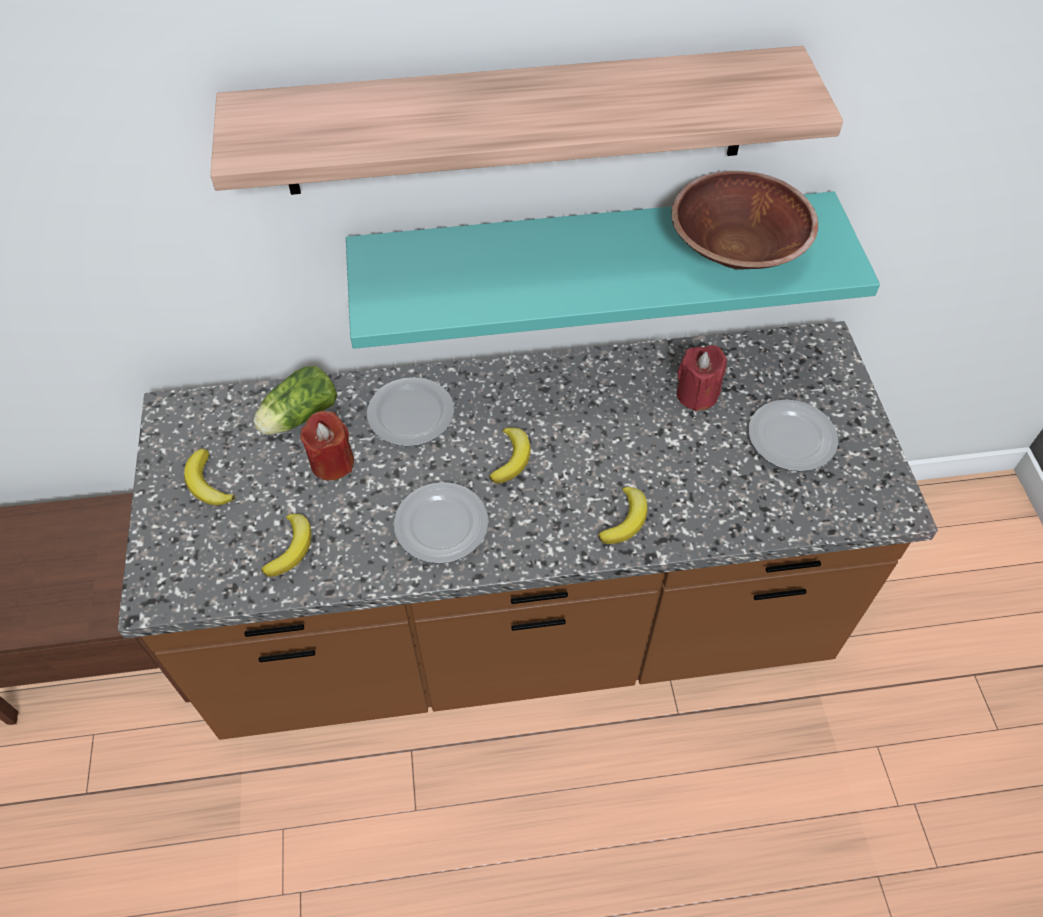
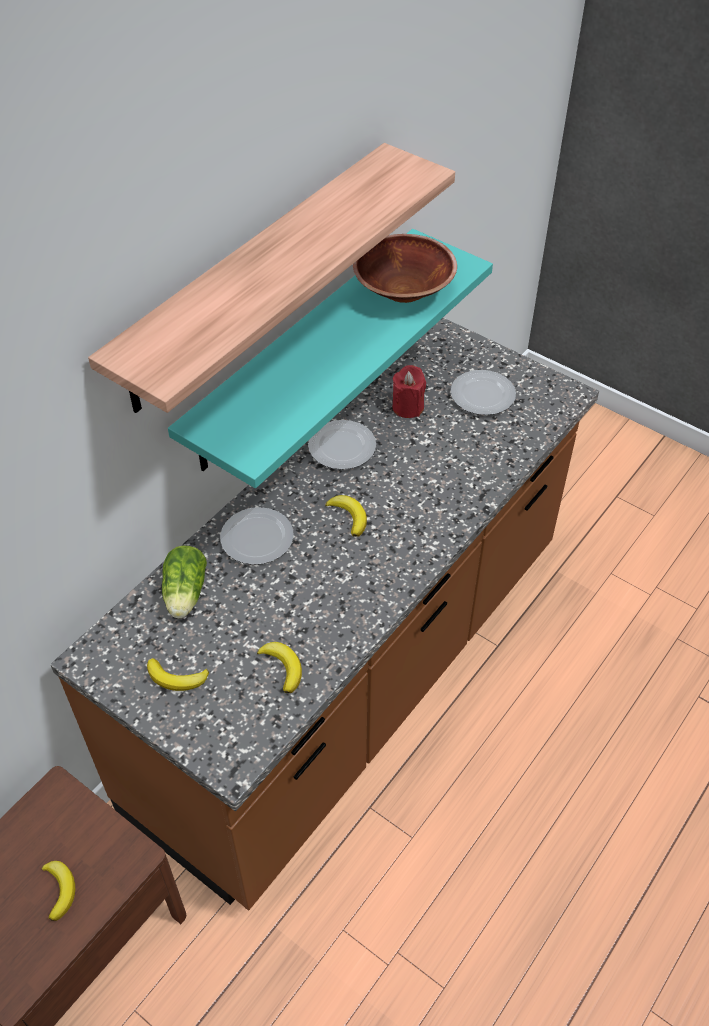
camera: 45 degrees left, 5 degrees down
red candle [300,411,354,481] -> none
plate [394,482,488,564] -> plate moved to [308,420,376,470]
banana [598,486,647,544] -> banana moved to [41,861,75,921]

